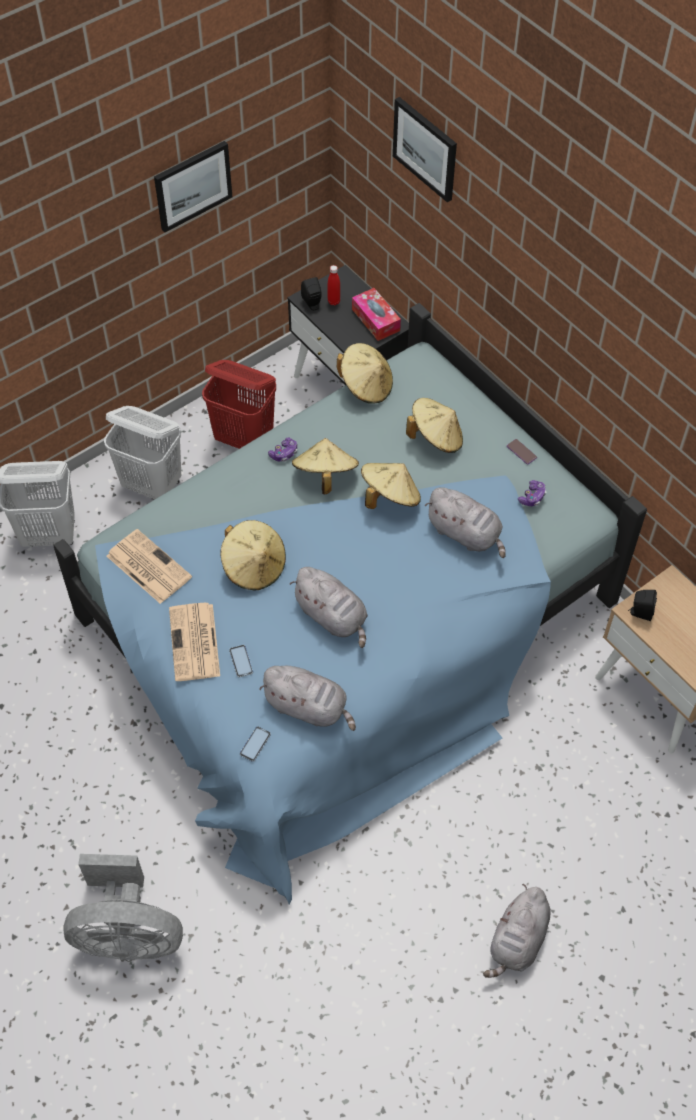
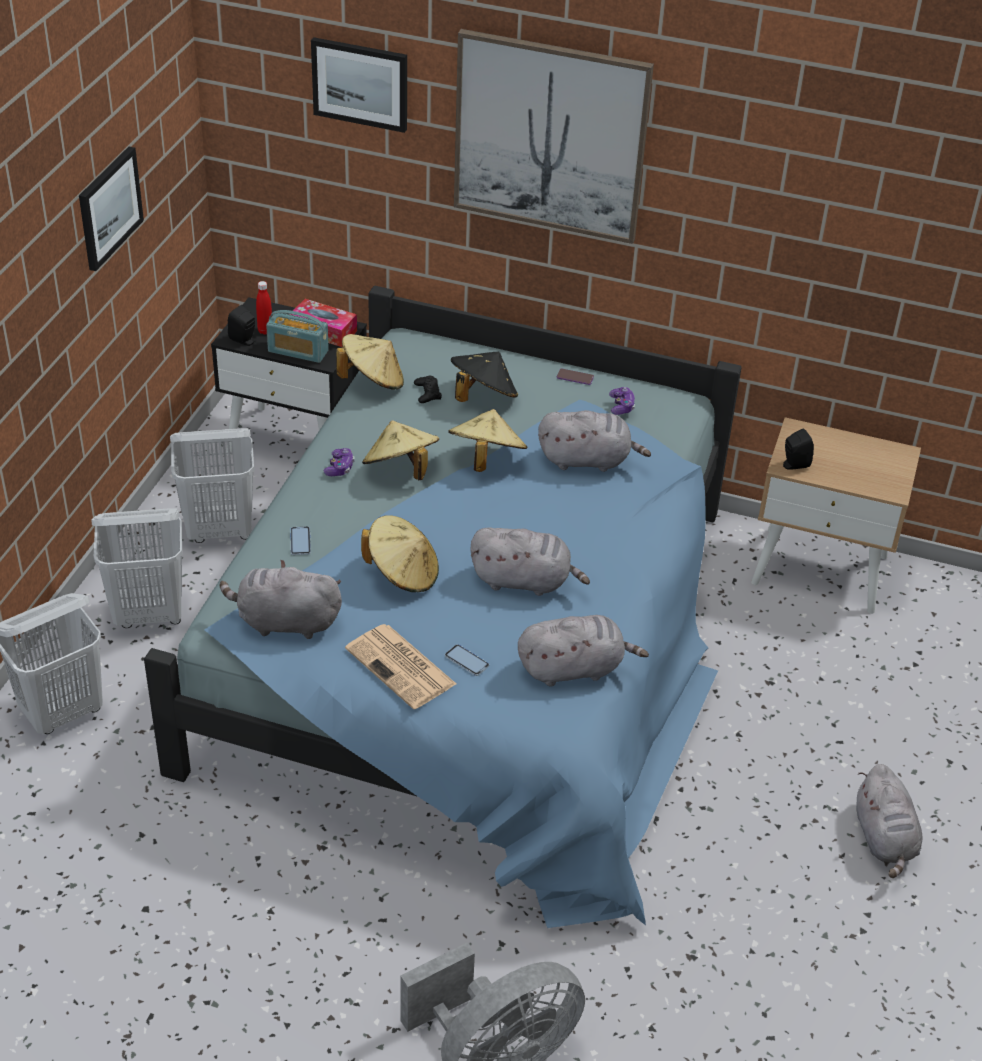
camera: 35 degrees left, 15 degrees down
newspaper [107,529,192,604] -> grey plush toy [220,559,342,639]
red laundry basket [202,360,276,449] -> white laundry basket [170,428,254,543]
phone [240,726,271,762] -> phone moved to [290,526,311,555]
beige hat [406,398,463,453] -> black hat [451,352,518,402]
none -> radio [266,310,329,363]
none -> black game controller [414,376,442,403]
none -> picture [454,29,654,244]

